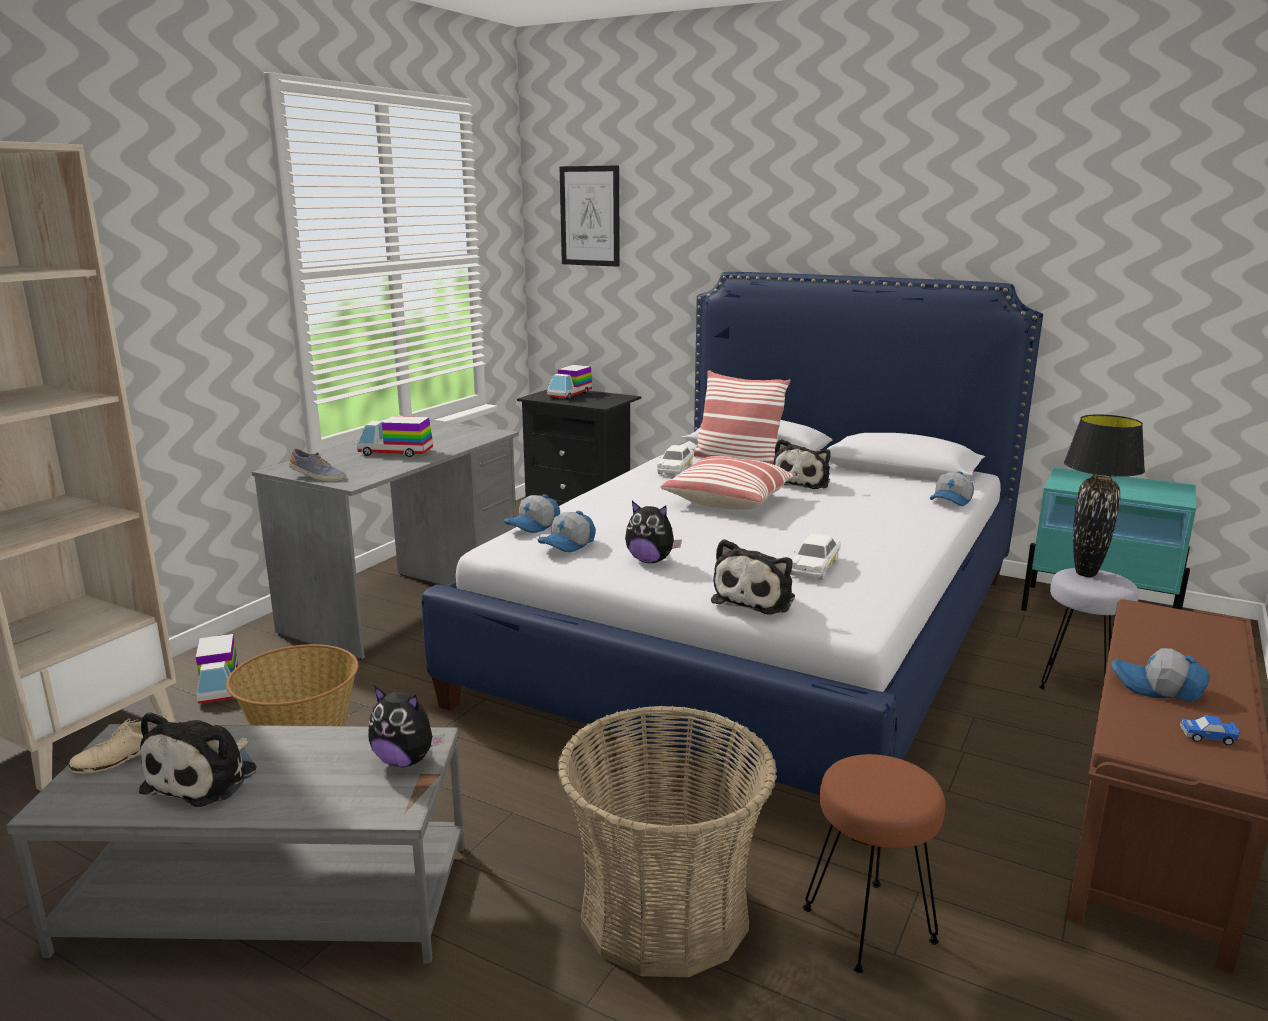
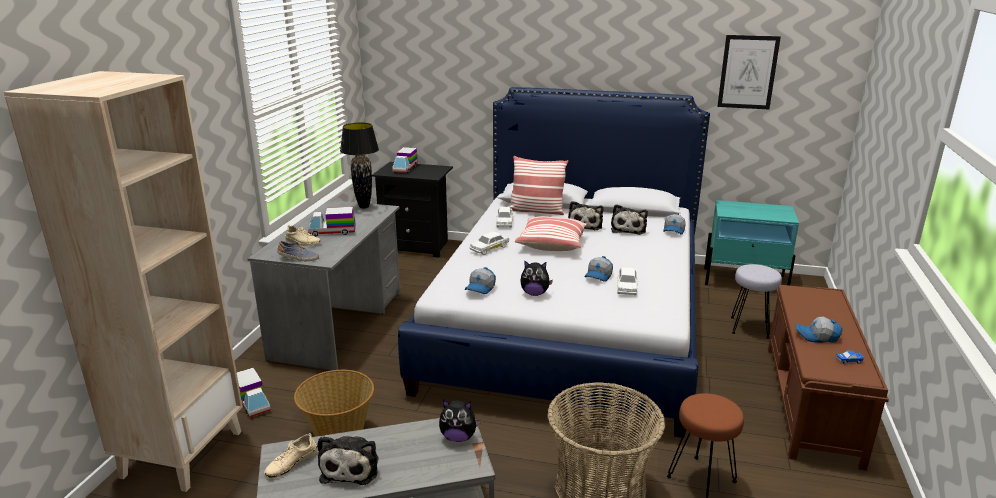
camera: 15 degrees left, 5 degrees up
cap [504,494,560,533] -> cap moved to [585,256,613,282]
picture [560,166,620,267] -> picture moved to [717,35,781,109]
plush toy [711,539,795,615] -> plush toy moved to [611,204,648,235]
black table lamp [1064,414,1145,577] -> black table lamp moved to [340,123,379,209]
none -> beige shoe [285,225,321,246]
none -> white toy car [469,231,509,255]

